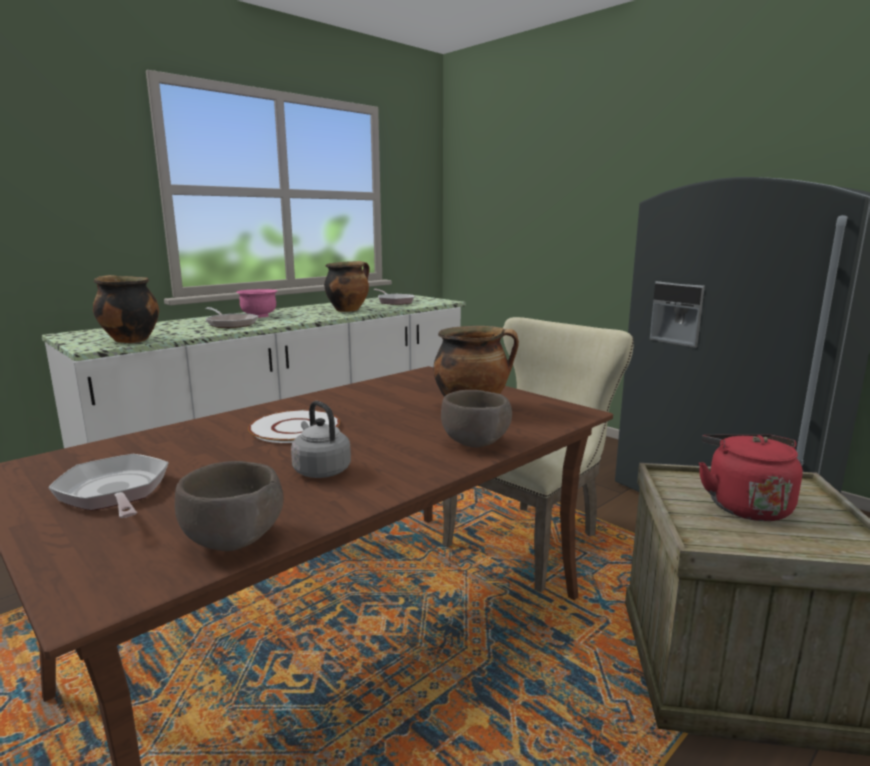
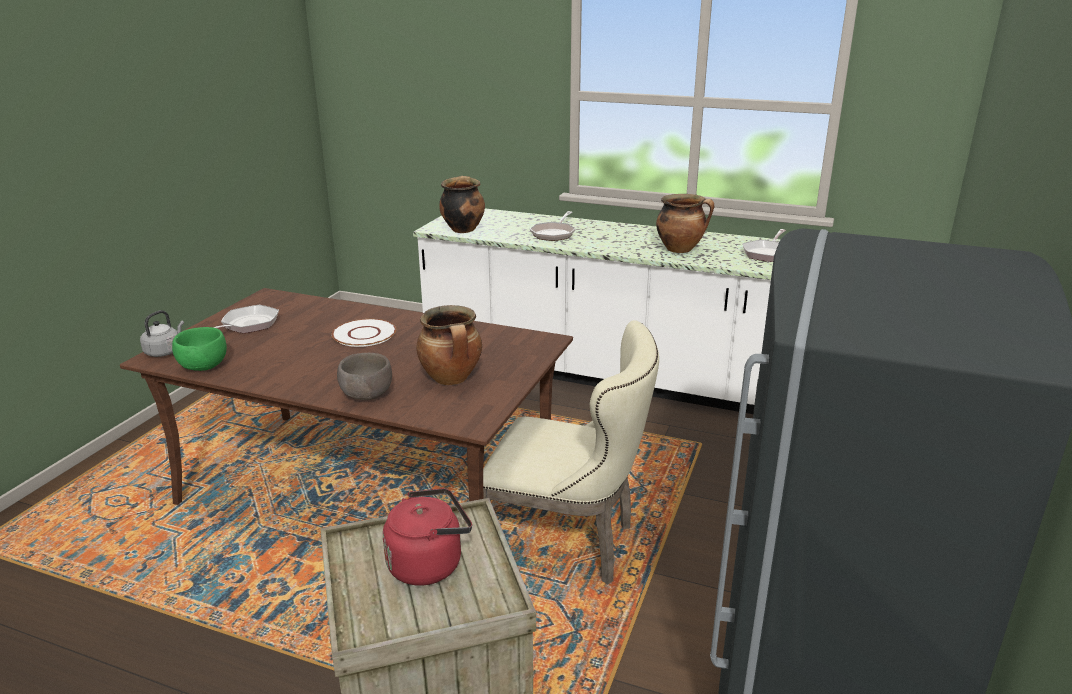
camera: 65 degrees right, 10 degrees up
brown bowl [175,461,284,551] -> green bowl [172,327,227,371]
pink bowl [236,289,277,318] -> none
grey kettle [291,401,351,478] -> grey kettle moved to [140,310,184,357]

